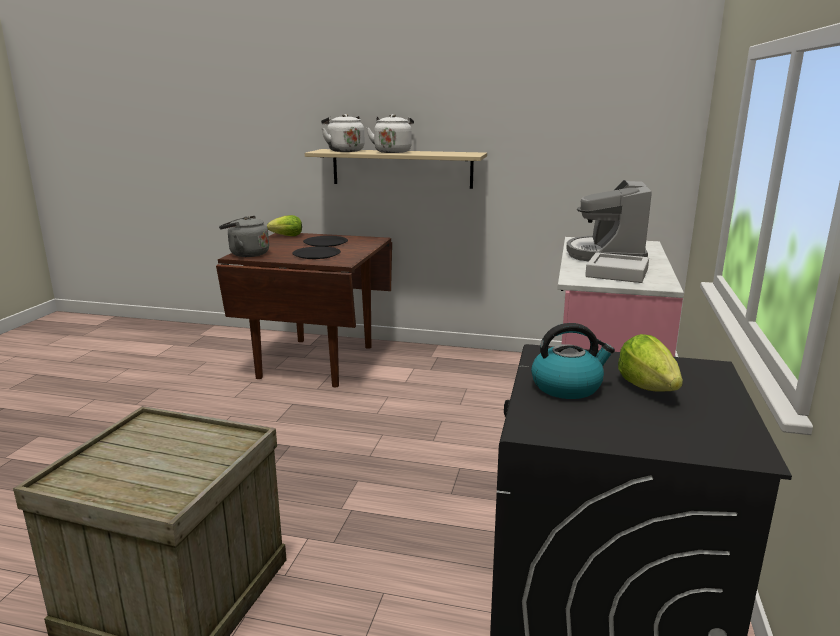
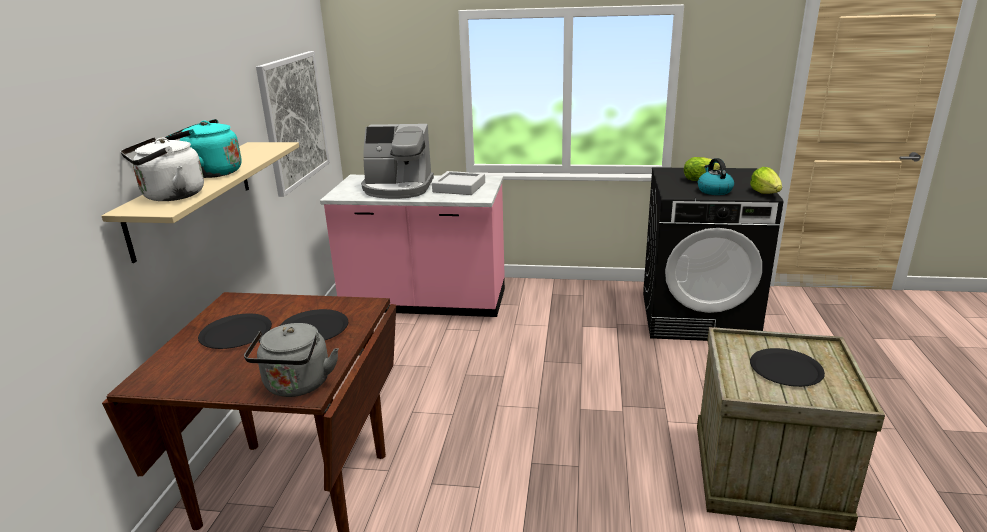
camera: 95 degrees left, 5 degrees up
lettuce [267,215,302,236] -> lettuce moved to [750,167,782,194]
white kettle [367,114,414,153] -> turquoise kettle [165,119,241,178]
none -> picture [256,51,330,197]
none -> black plate [750,348,825,387]

